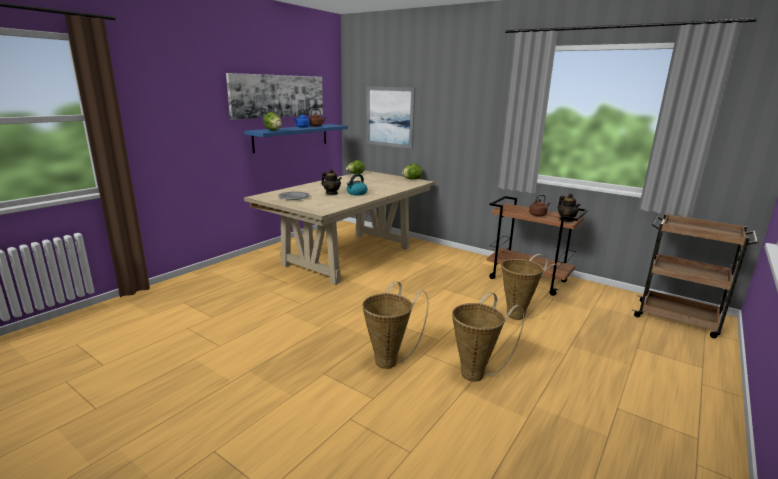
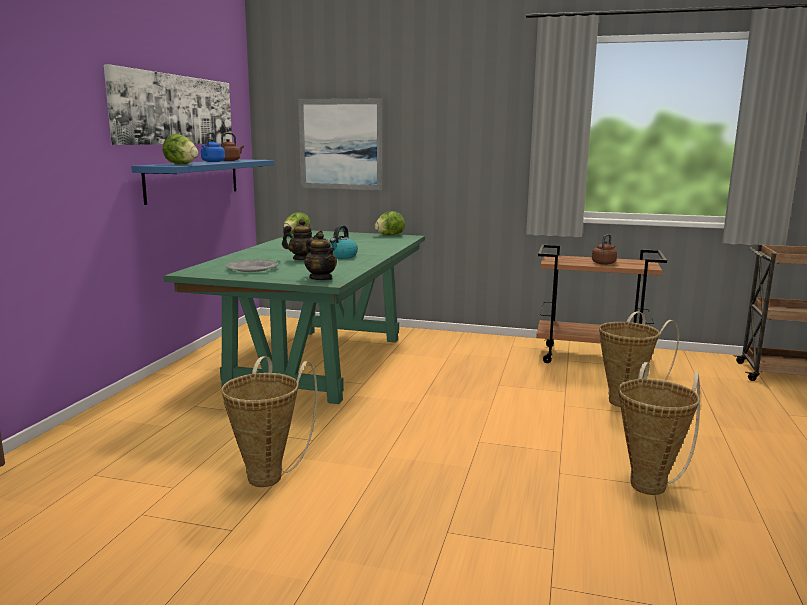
camera: 20 degrees left, 5 degrees down
beige dining table [244,171,435,285] -> green dining table [164,230,425,404]
basket [362,282,428,369] -> basket moved to [221,356,317,487]
teapot [558,193,580,222] -> teapot moved to [304,232,337,280]

